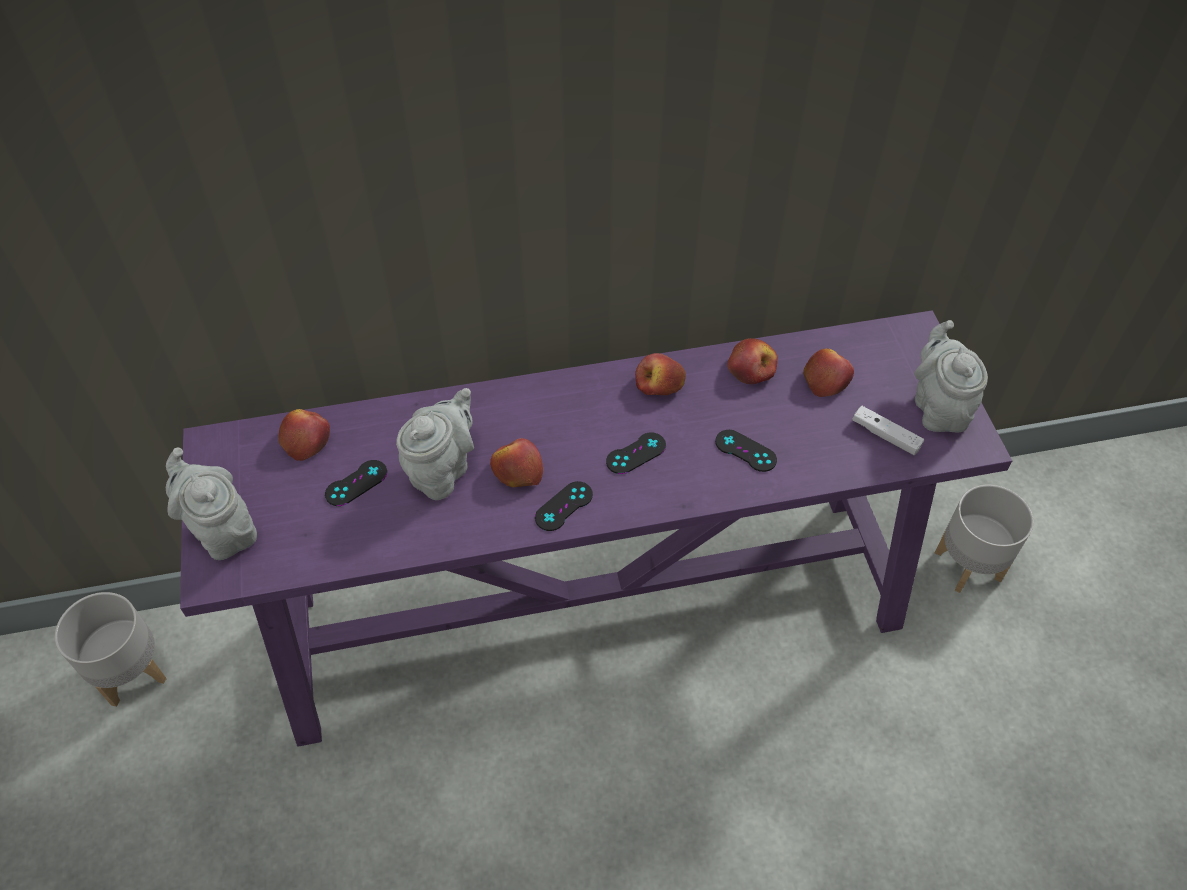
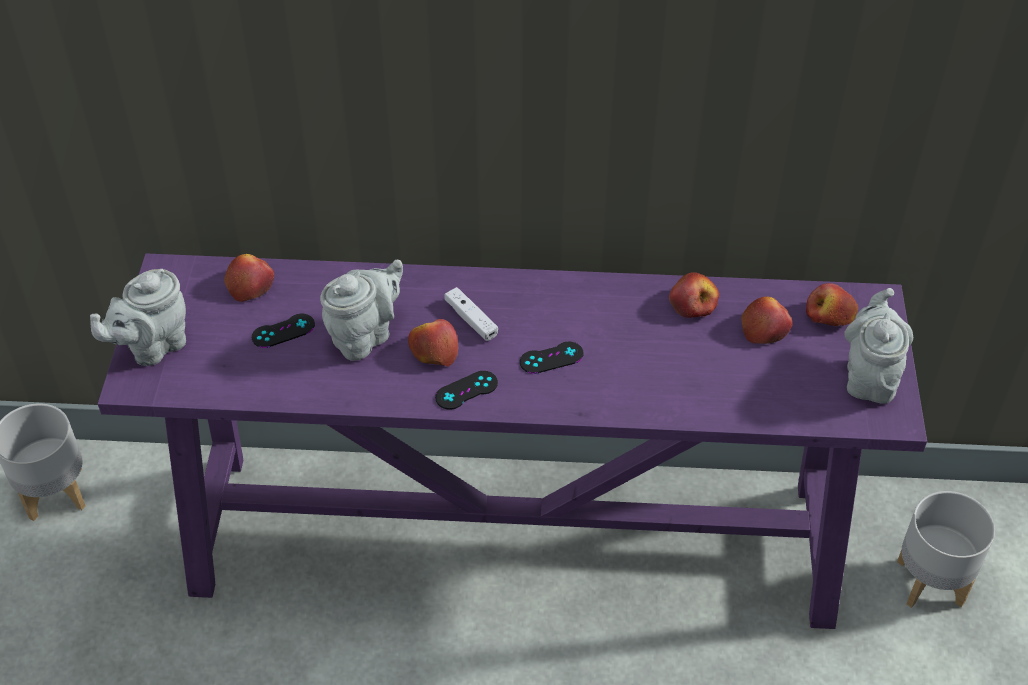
camera: 15 degrees right, 5 degrees down
grey teapot [166,448,257,560] -> grey teapot turned 105 degrees counterclockwise [90,269,186,366]
apple [635,353,686,395] -> apple moved to [806,283,858,326]
black game controller [715,430,777,472] -> none
white game controller [852,406,924,455] -> white game controller moved to [445,287,498,341]

